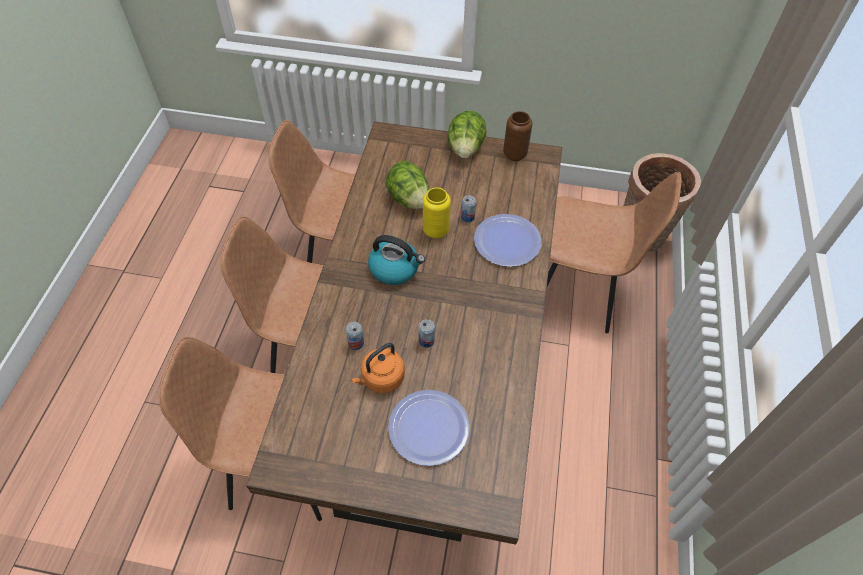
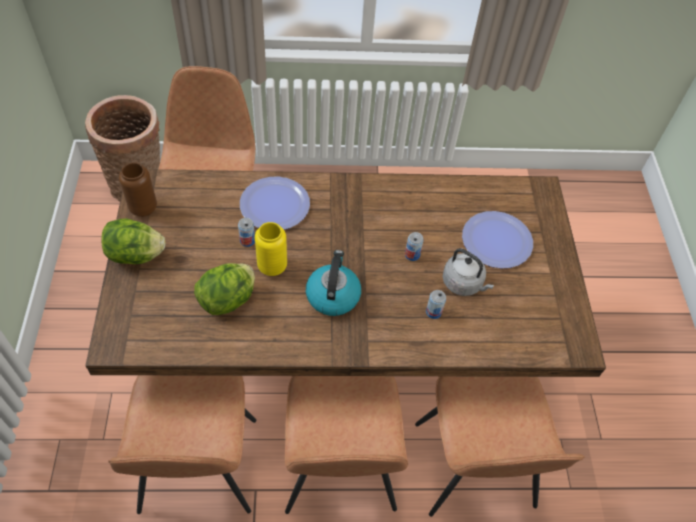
camera: 105 degrees left, 0 degrees up
orange kettle [351,343,405,393] -> grey kettle [443,248,494,296]

